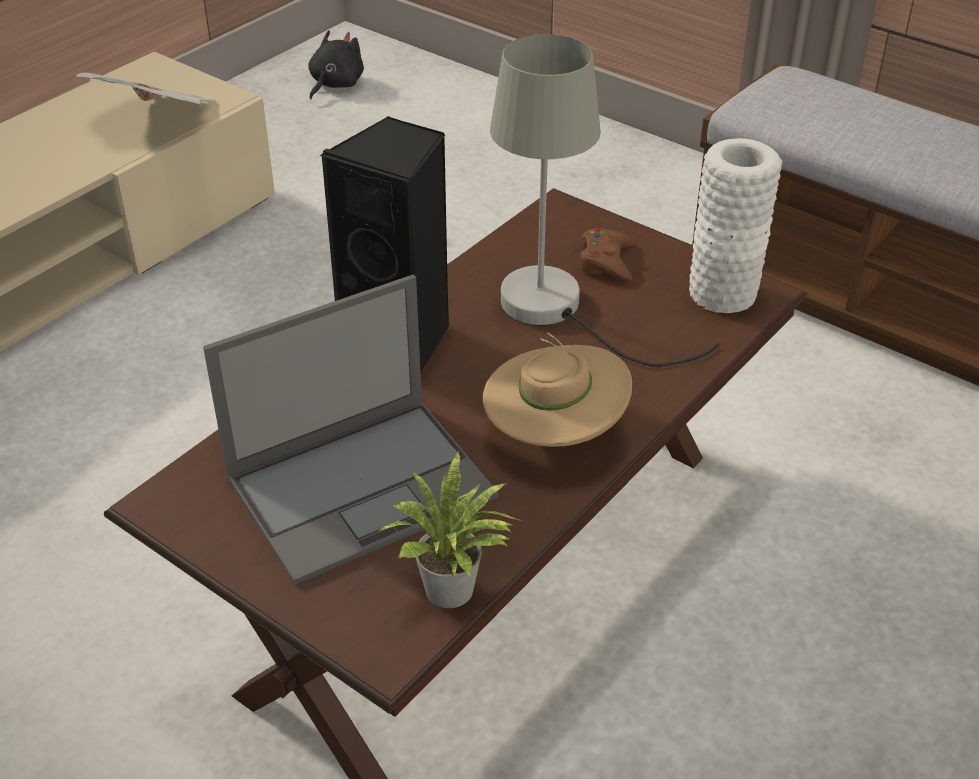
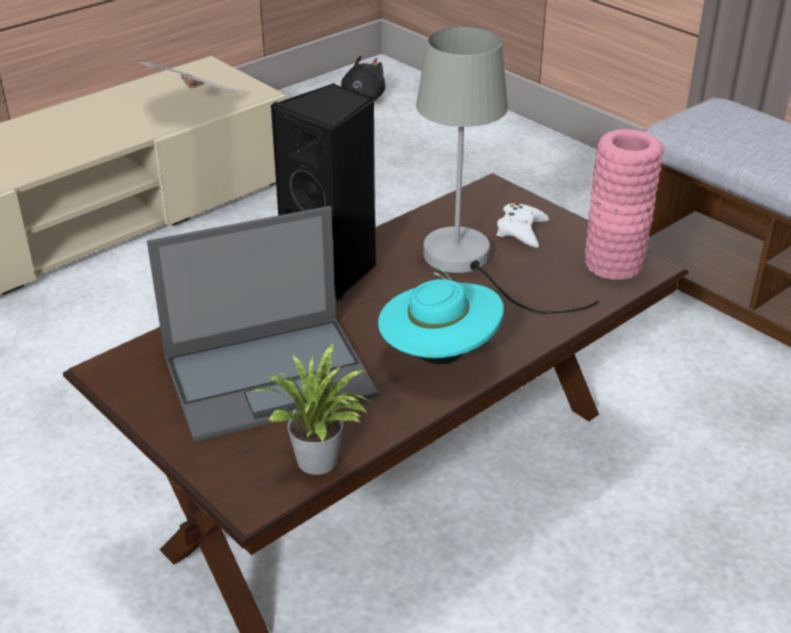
camera: 10 degrees right, 5 degrees down
beige hat [483,332,632,448] -> turquoise hat [378,267,504,364]
brown game controller [580,228,635,282] -> white game controller [497,203,549,248]
white vase [689,138,782,313] -> pink vase [585,129,664,279]

